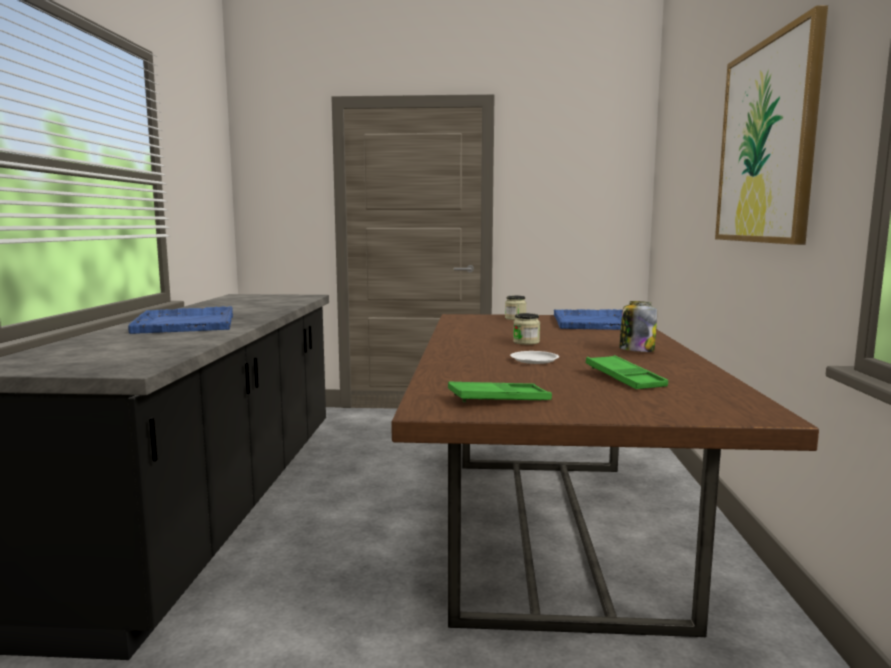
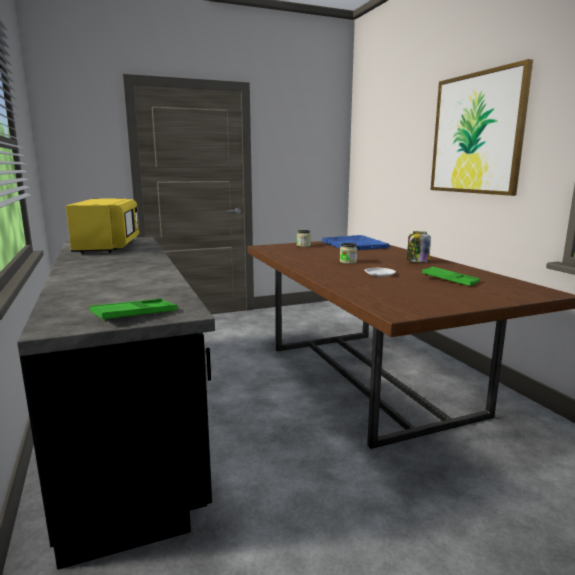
camera: 25 degrees left, 5 degrees up
blue tray [128,306,233,334] -> none
green tray [448,381,552,402] -> green tray moved to [89,299,177,322]
none -> yellow microwave [66,198,139,253]

